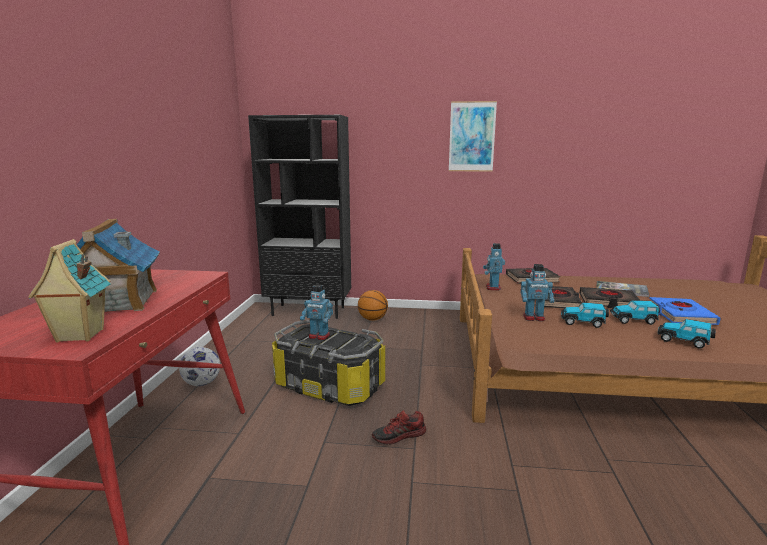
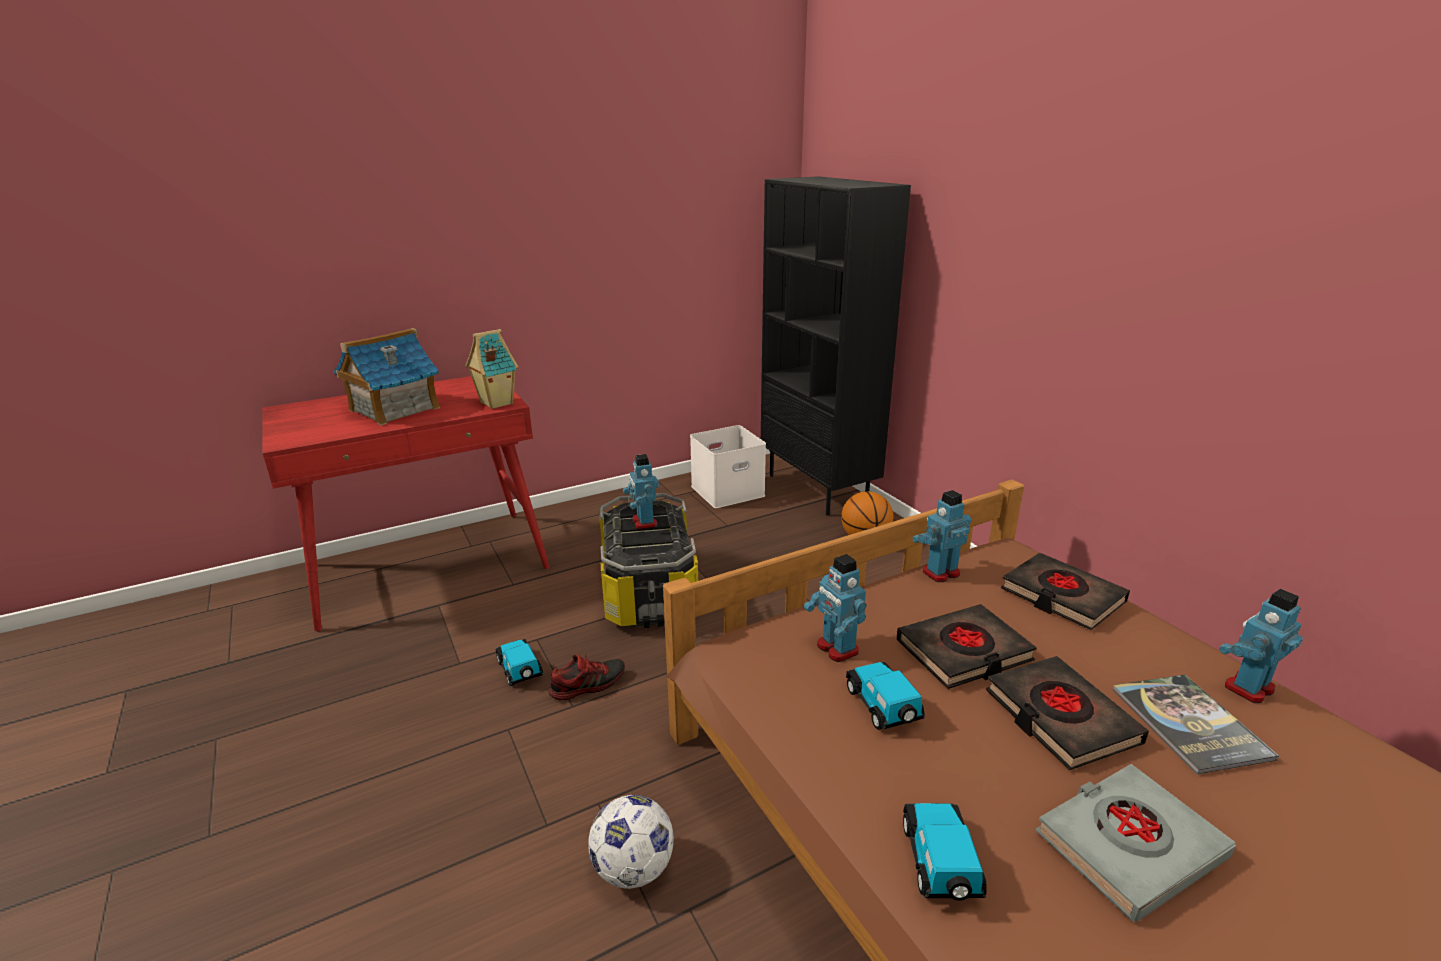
camera: 55 degrees right, 10 degrees up
toy house [28,239,111,343] -> toy house moved to [466,329,518,409]
football [179,347,220,386] -> football moved to [588,795,673,889]
shoe [372,410,426,445] -> shoe turned 120 degrees clockwise [549,654,625,701]
picture [449,101,497,172] -> none
toy car [610,300,660,325] -> toy car moved to [496,639,543,686]
blue book [649,297,721,325] -> grey book [1035,764,1236,922]
none -> white storage box [690,425,766,508]
none -> toy robot [1219,589,1303,703]

